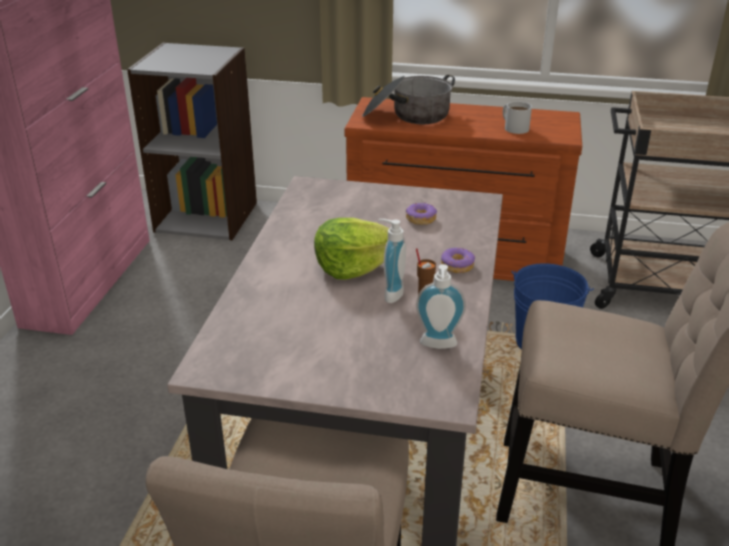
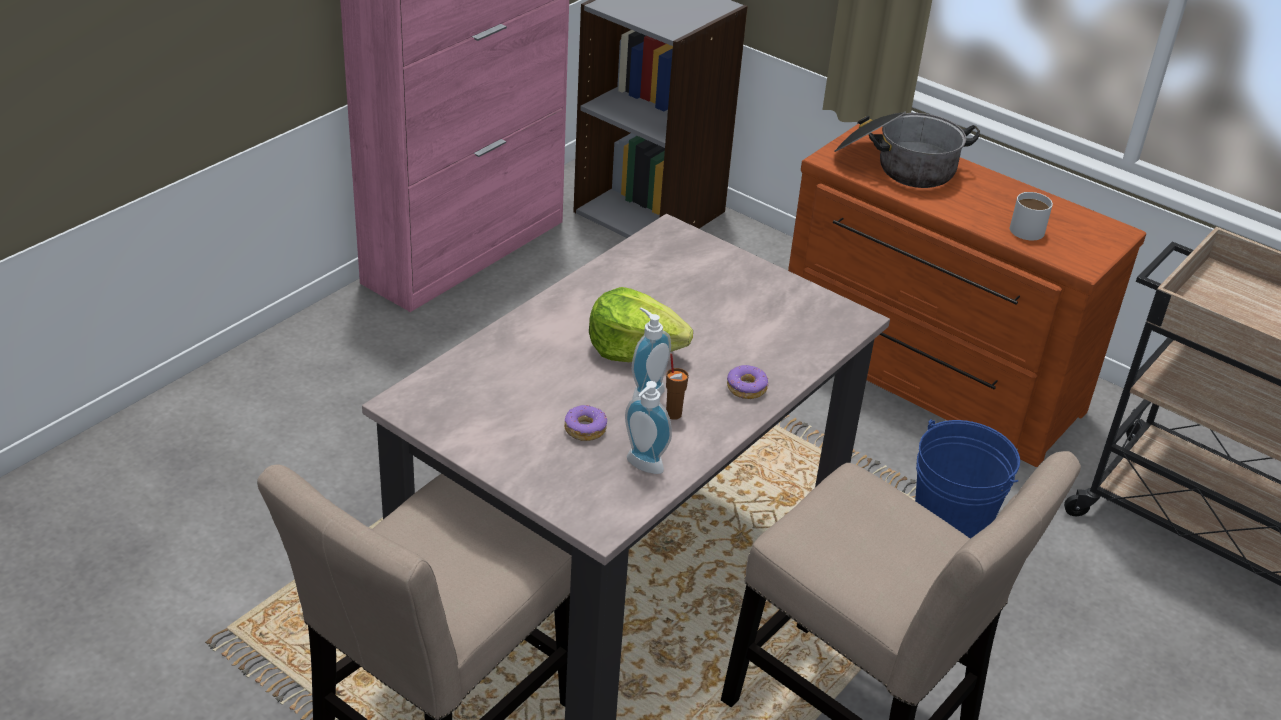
camera: 25 degrees right, 5 degrees up
donut [406,202,437,225] -> donut moved to [564,405,607,441]

